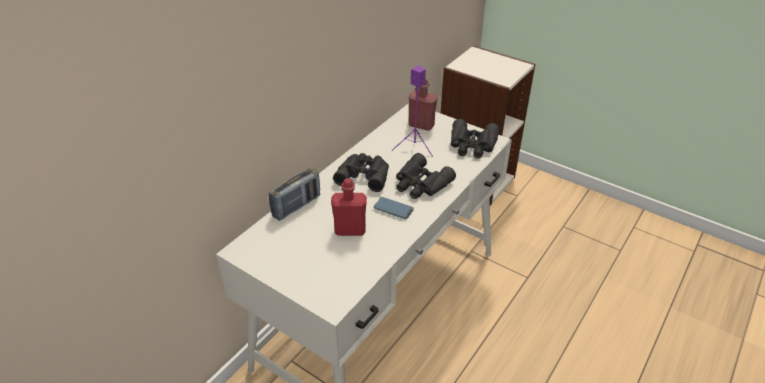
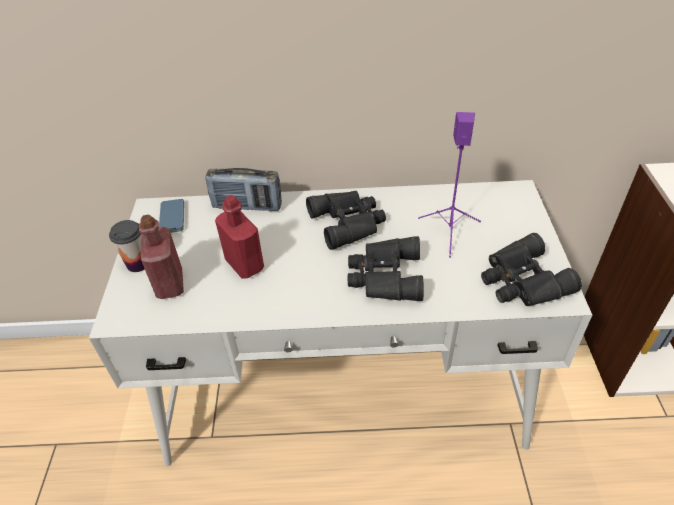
camera: 55 degrees right, 5 degrees up
phone [374,197,414,219] -> phone moved to [159,199,184,233]
red bottle [409,78,437,131] -> red bottle moved to [139,214,184,299]
none -> cup [109,220,145,272]

